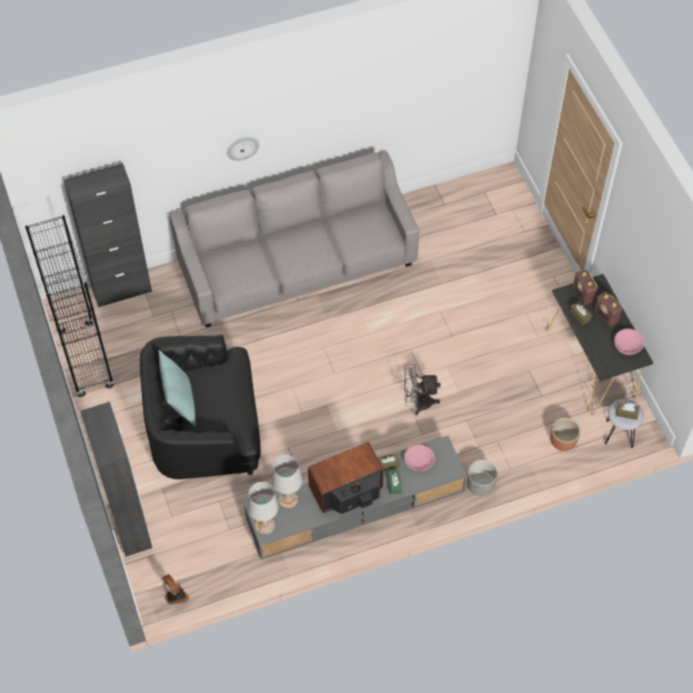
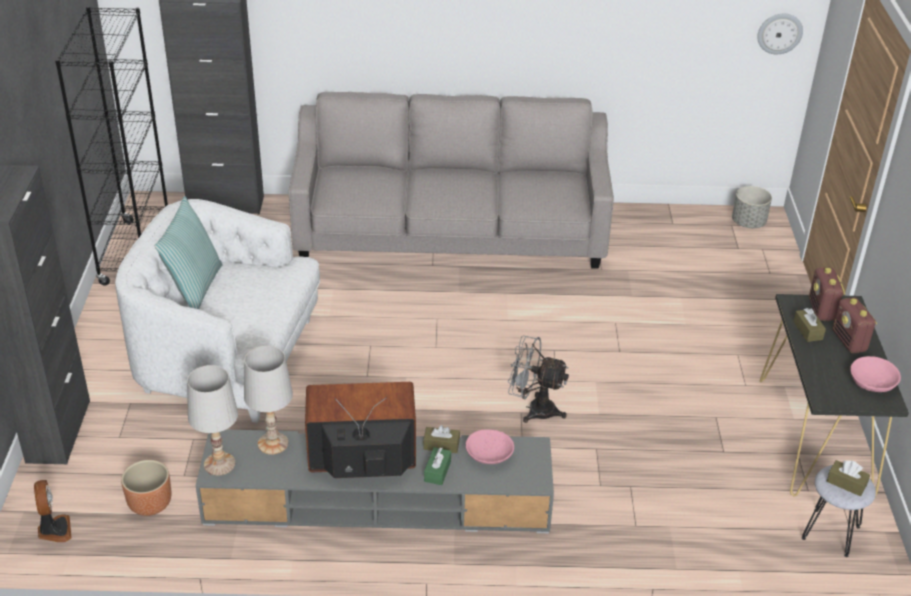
camera: 20 degrees right, 20 degrees down
black armchair [140,335,261,479] -> white armchair [115,199,320,423]
wall clock [227,137,259,161] -> wall clock moved to [757,14,803,54]
grey planter [466,460,497,496] -> grey planter moved to [732,186,772,228]
brown planter [550,418,580,451] -> brown planter moved to [121,460,171,516]

